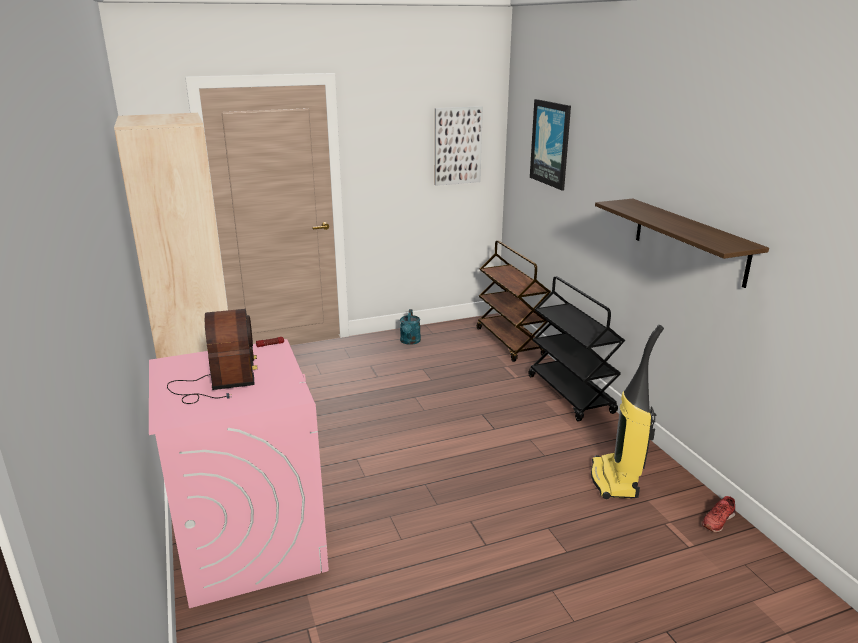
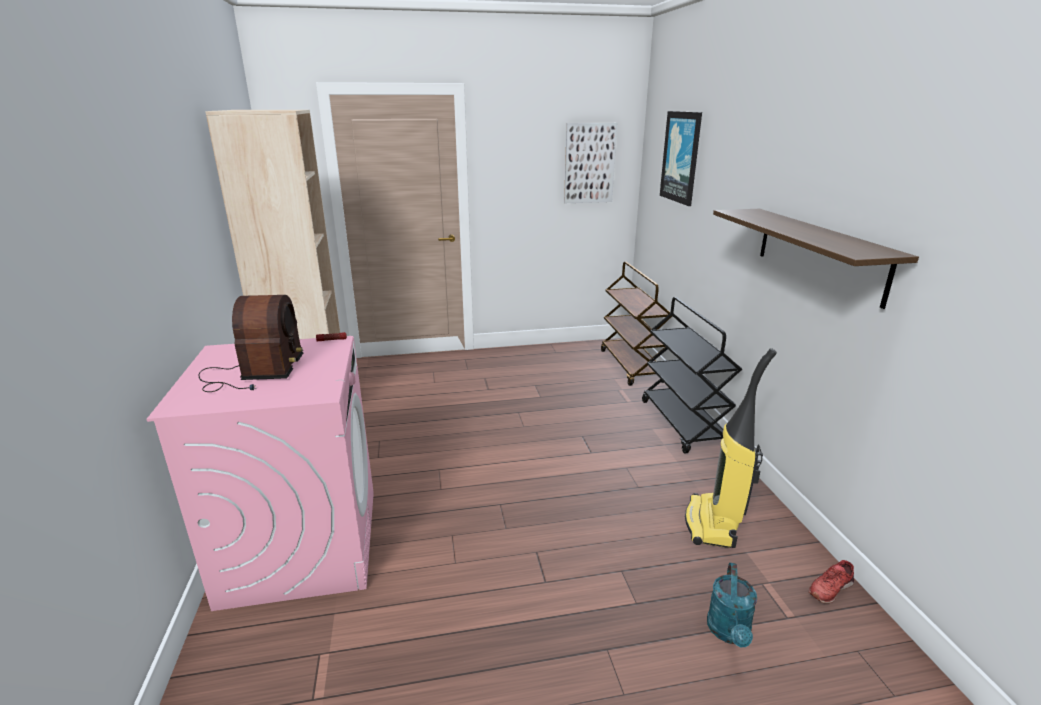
camera: 10 degrees right, 0 degrees up
turquoise watering can [400,309,421,345] -> turquoise watering can moved to [707,563,757,647]

